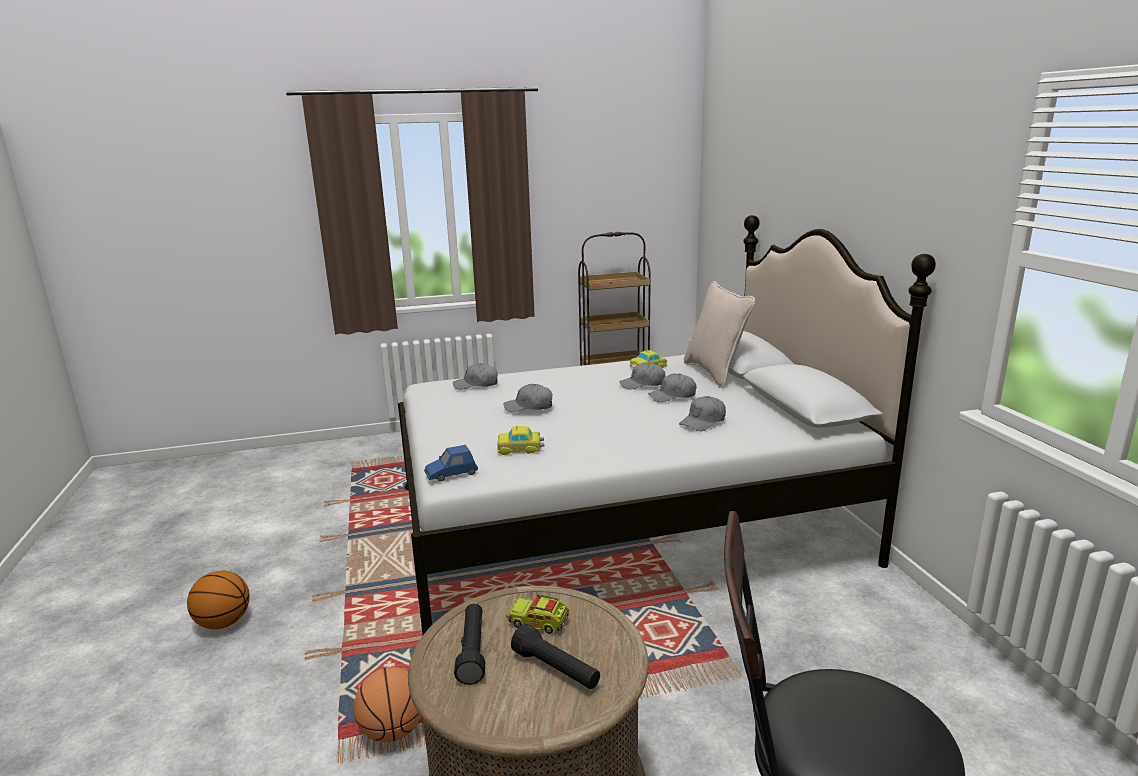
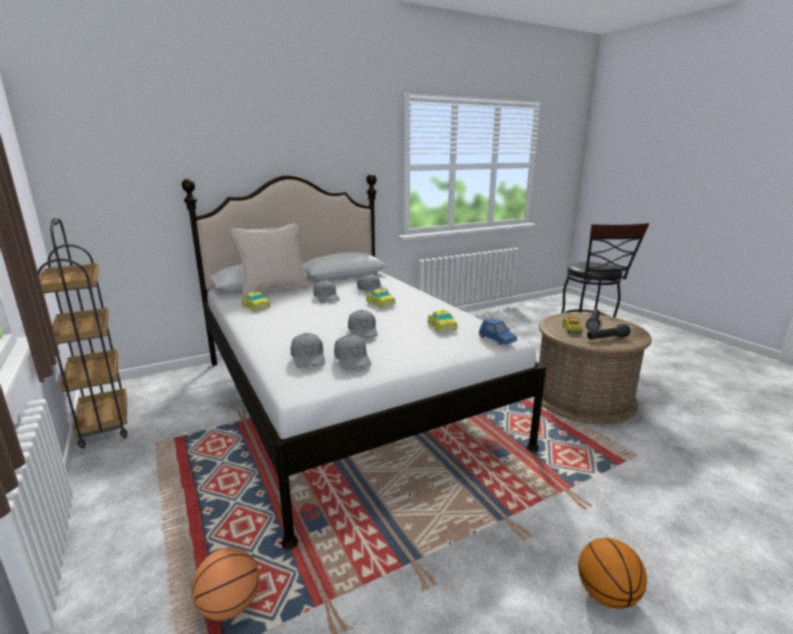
camera: 105 degrees left, 0 degrees up
basketball [353,667,421,742] -> basketball moved to [191,547,260,621]
grey cap [619,362,666,390] -> grey cap moved to [334,335,371,370]
none -> toy car [366,289,396,308]

